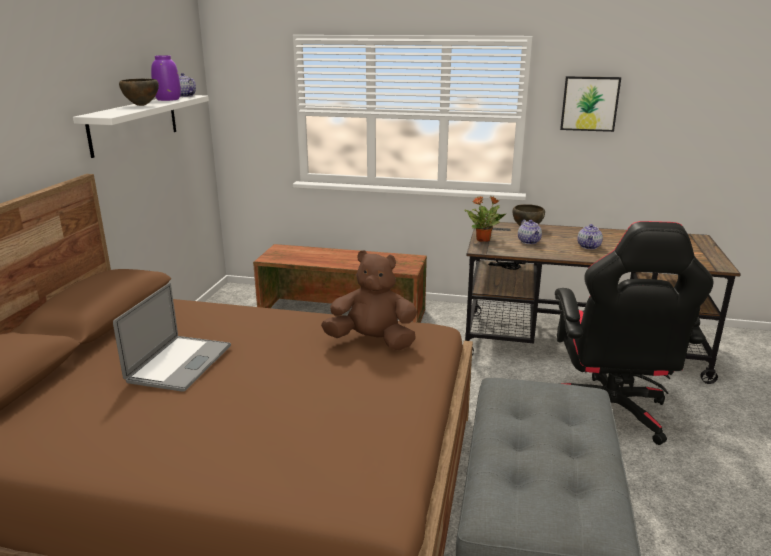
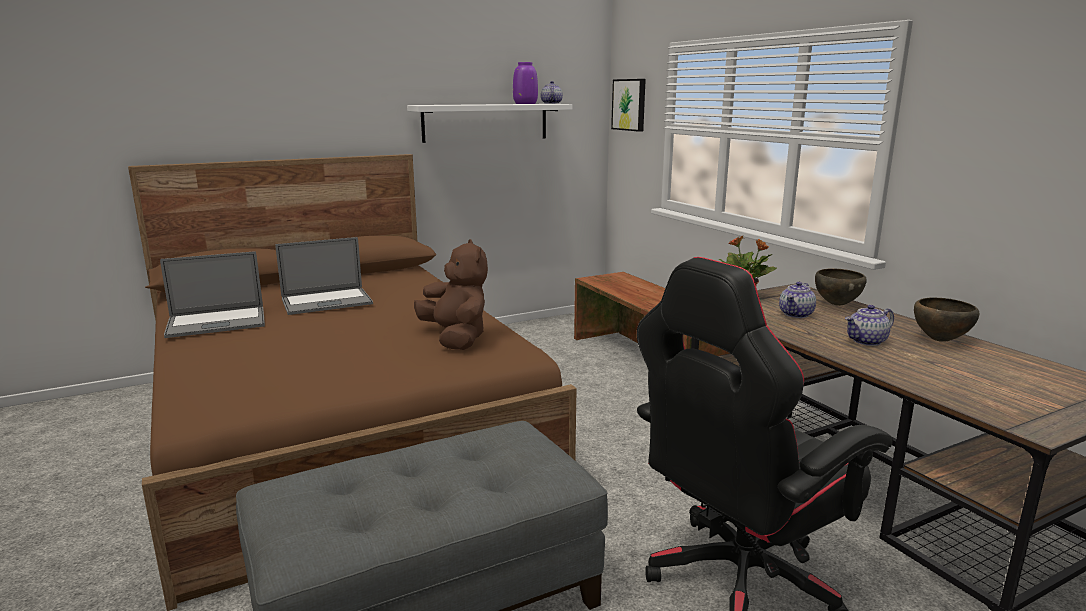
camera: 50 degrees right, 5 degrees down
brown bowl [119,79,159,106] -> brown bowl moved to [914,298,979,342]
picture [560,76,621,132] -> picture moved to [611,79,646,132]
none -> laptop [160,251,265,338]

